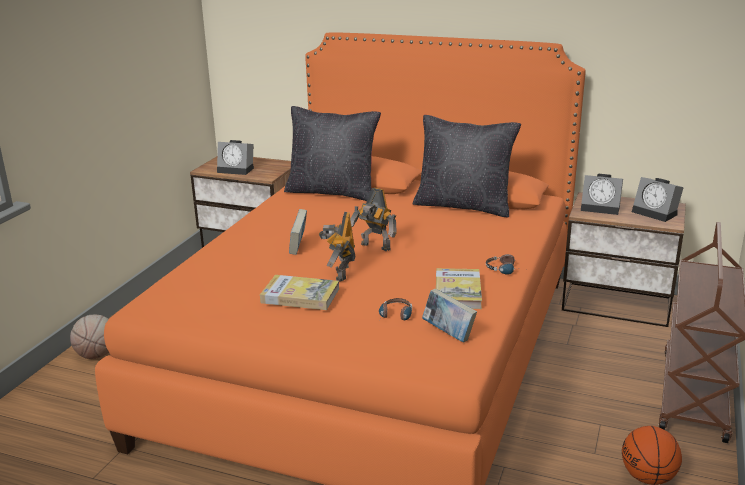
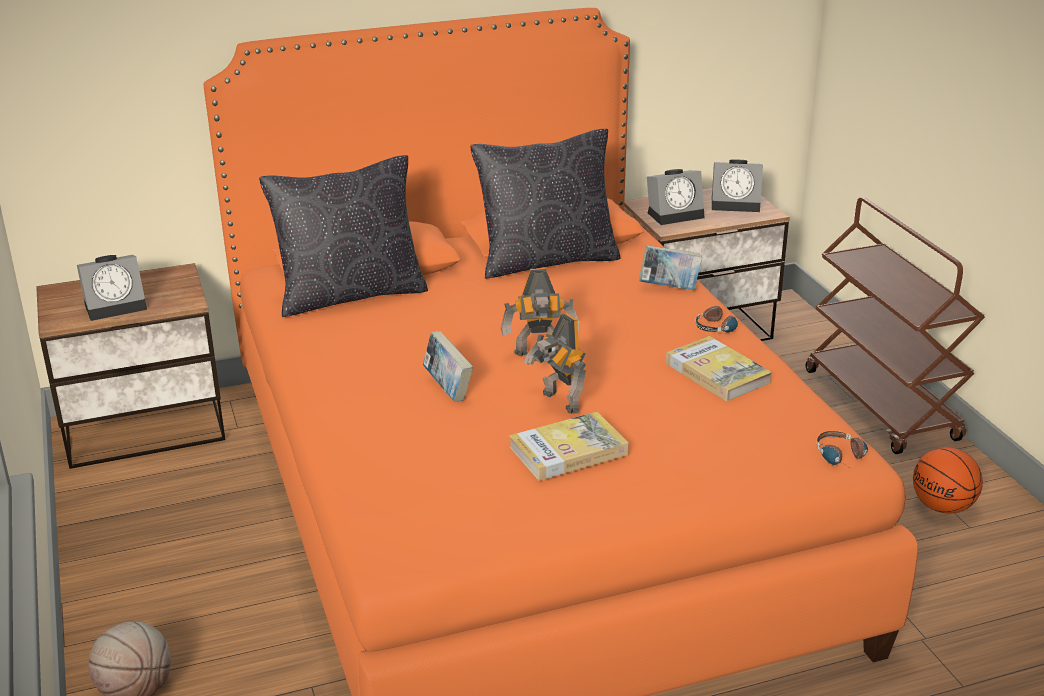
camera: 40 degrees left, 5 degrees up
headphones [379,298,412,320] -> headphones moved to [817,431,868,471]
book [422,289,477,343] -> book moved to [639,245,702,290]

